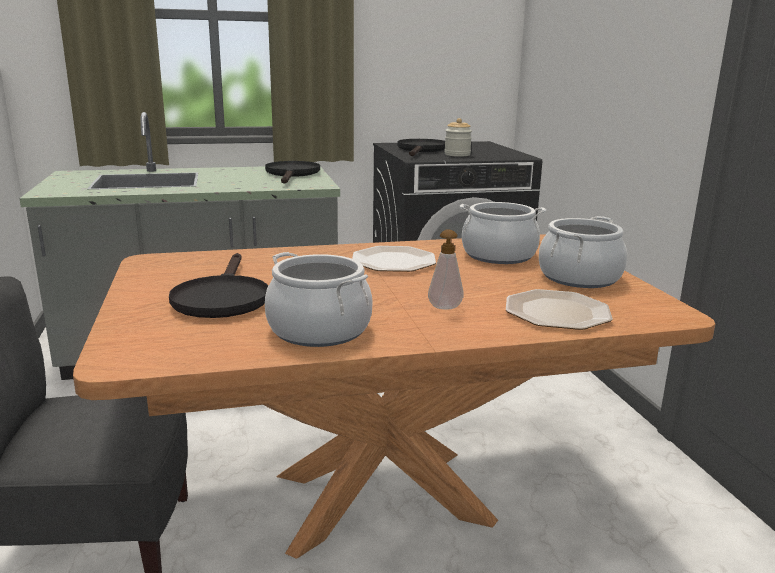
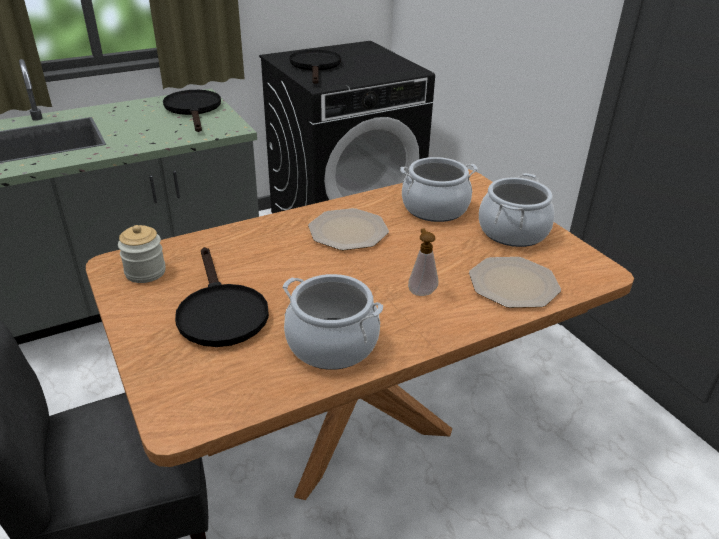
camera: 15 degrees left, 15 degrees up
jar [444,118,472,157] -> jar moved to [118,225,166,283]

